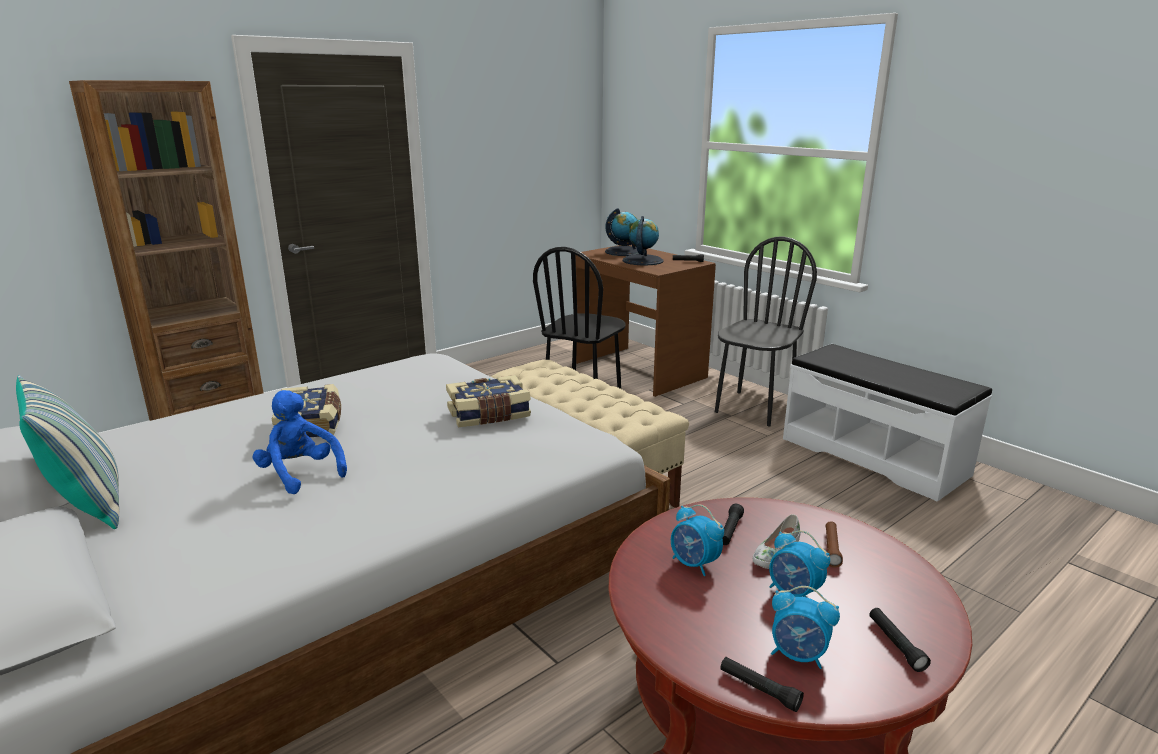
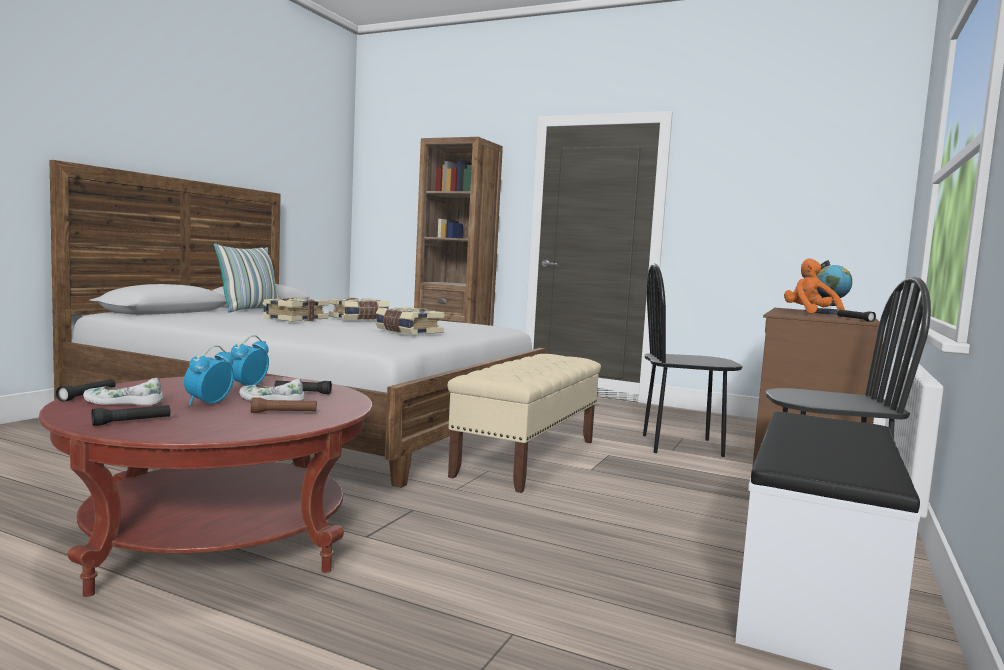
camera: 65 degrees right, 15 degrees down
blue plush toy [253,390,347,494] -> book [262,297,329,322]
globe [623,216,663,266] -> orange plush toy [784,259,845,317]
alarm clock [771,586,840,669] -> white shoe [83,378,163,406]

